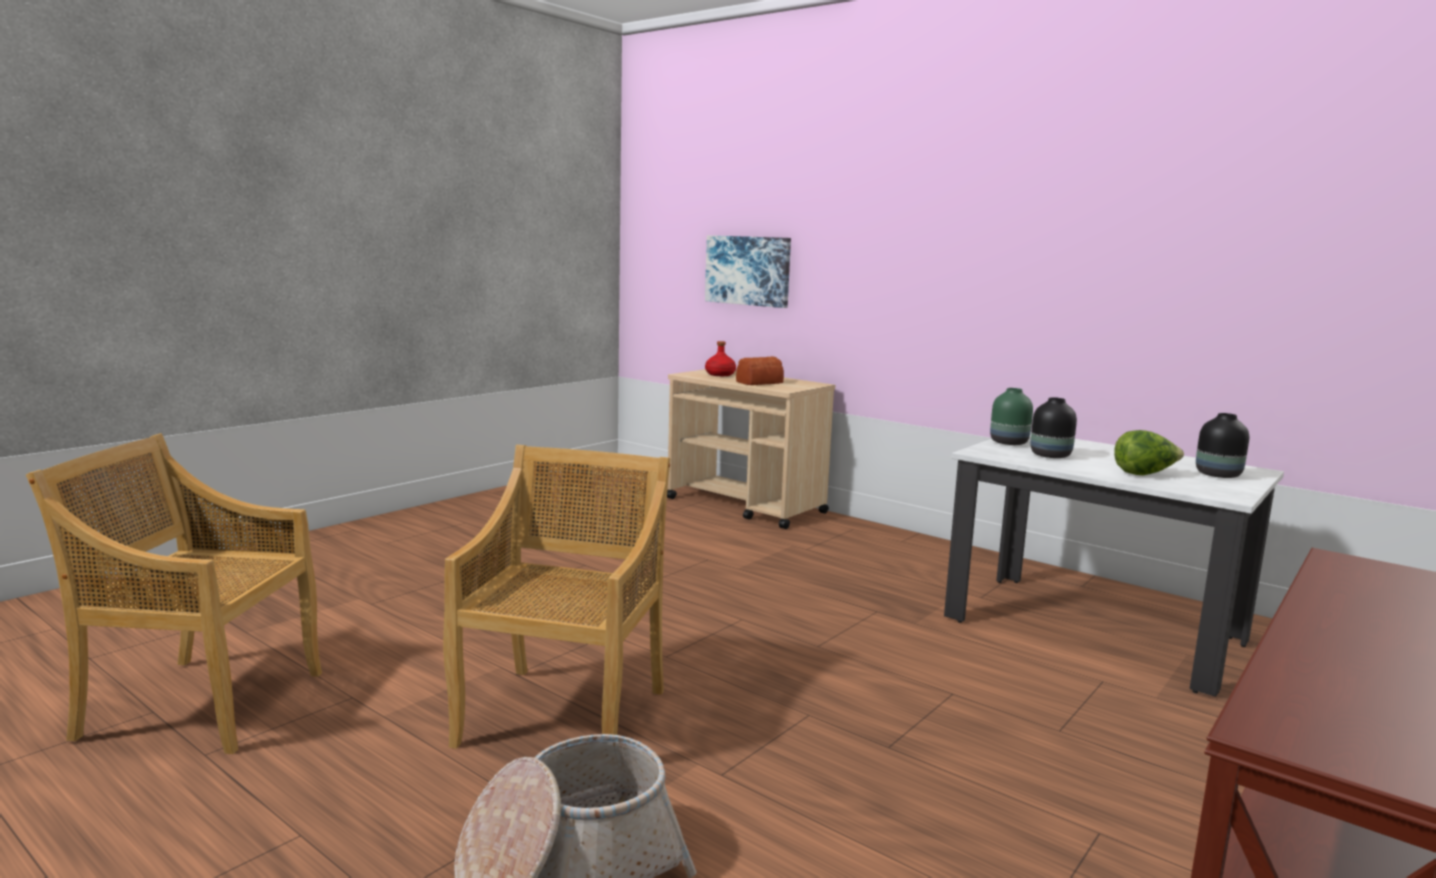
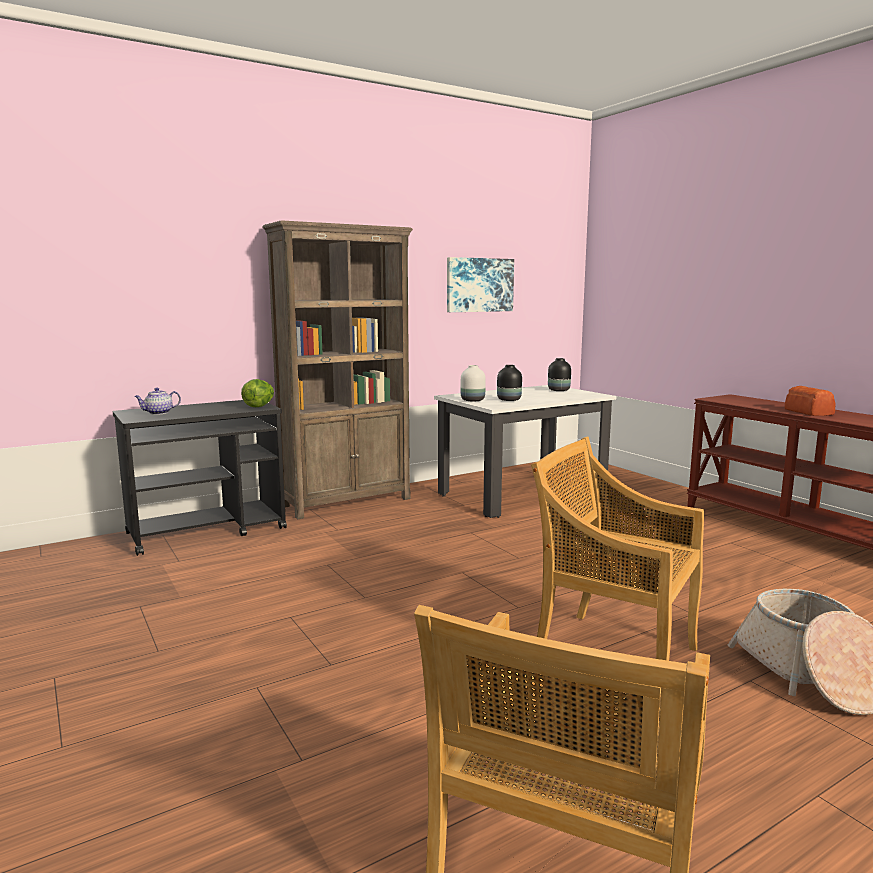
camera: 70 degrees left, 0 degrees up
beige cart [667,369,835,529] -> black cart [113,400,287,556]
picture [705,235,791,308] -> picture moved to [447,257,514,312]
red bottle [705,341,736,376] -> teapot [134,388,181,415]
bread [736,356,784,385] -> bread moved to [785,386,836,416]
green vase [990,388,1033,445] -> white vase [461,365,486,401]
lettuce [1114,430,1184,475] -> lettuce moved to [241,379,274,407]
none -> brown bookcase [262,220,413,519]

